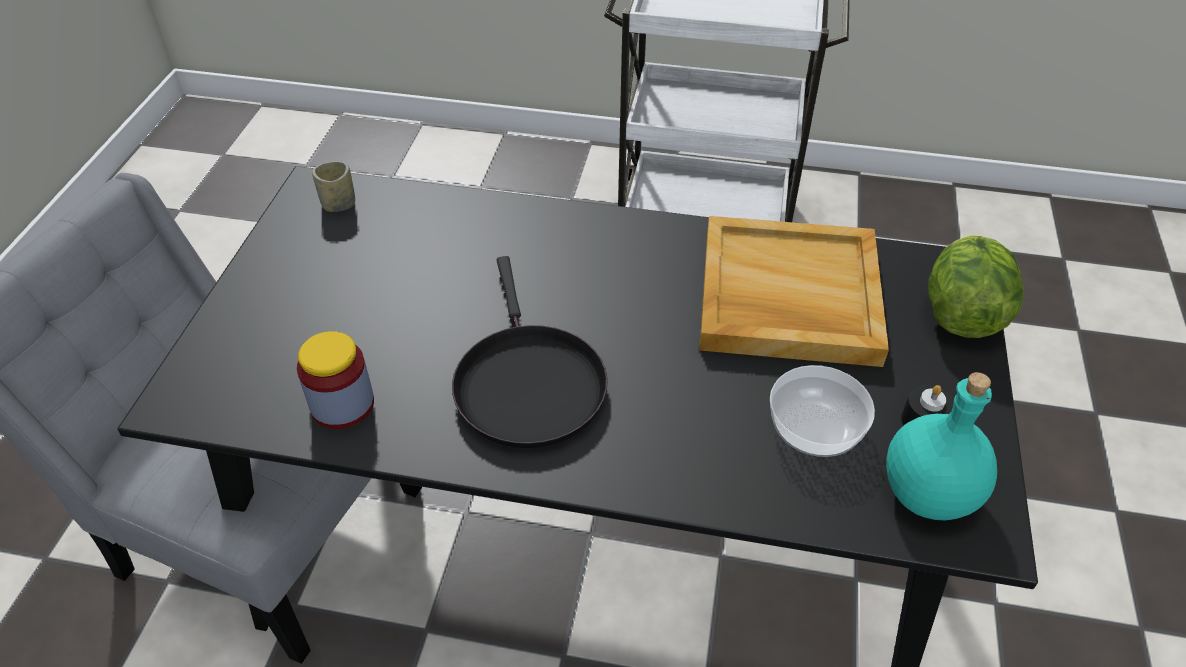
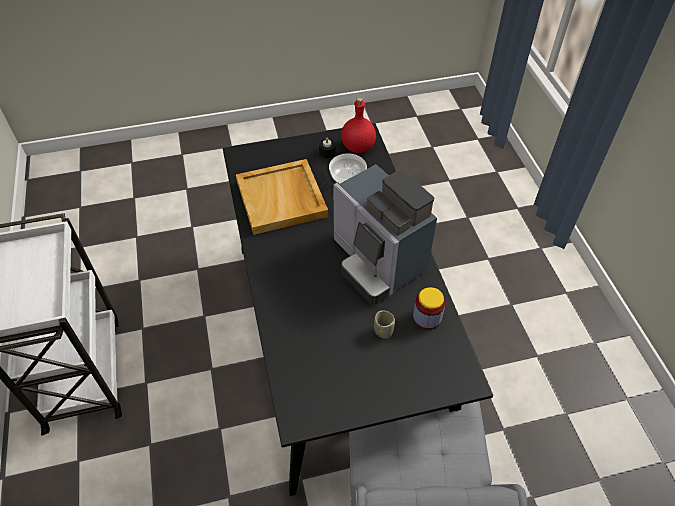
camera: 115 degrees left, 5 degrees up
cup [312,161,355,212] -> cup moved to [374,310,395,339]
black frying pan [452,256,608,448] -> coffee machine [334,164,437,305]
turquoise bottle [886,372,997,520] -> red bottle [341,97,376,153]
lettuce [928,235,1024,338] -> none

